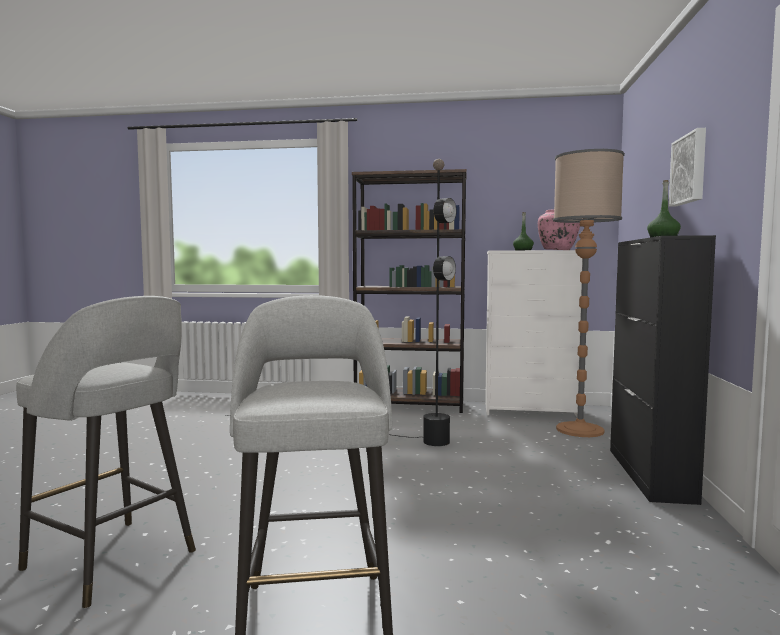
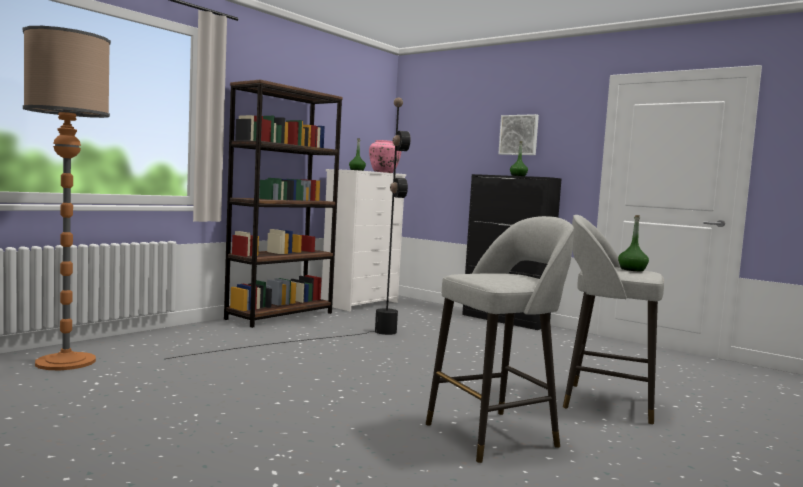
camera: 60 degrees left, 0 degrees up
floor lamp [553,149,625,437] -> floor lamp moved to [23,26,111,370]
none -> green bottle [618,215,649,271]

